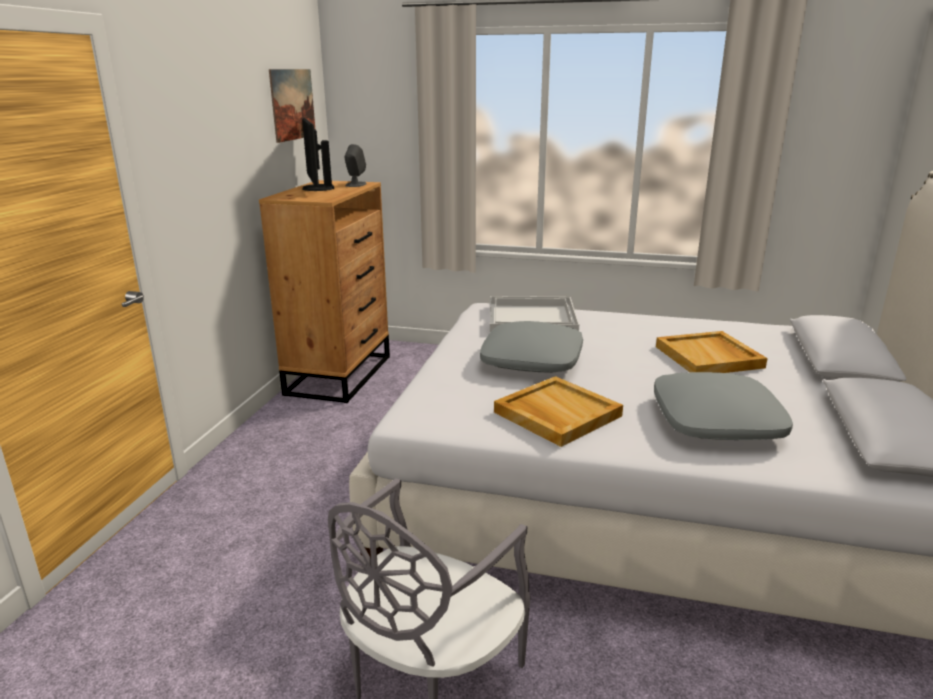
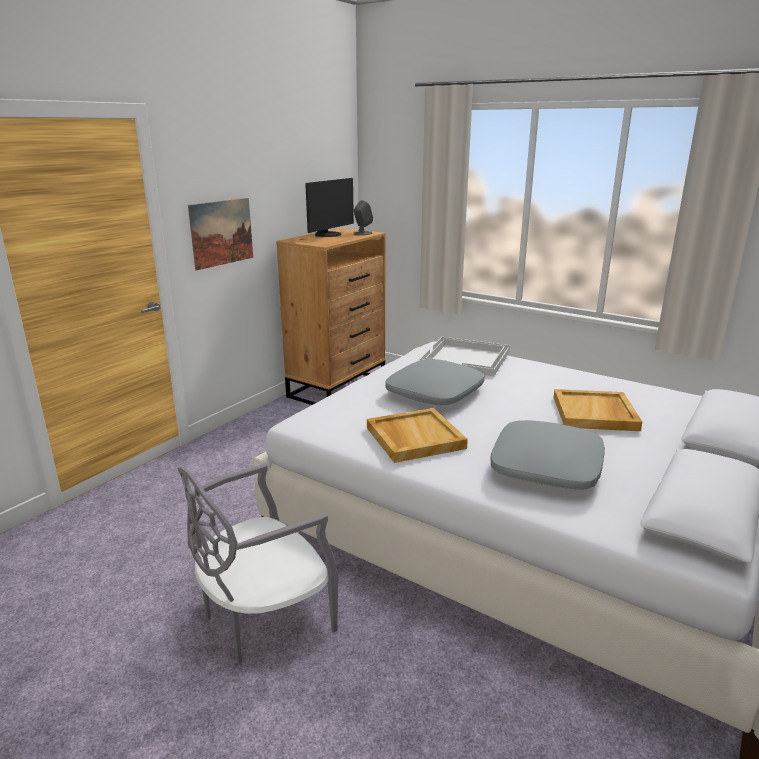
camera: 20 degrees right, 0 degrees up
picture [269,69,315,143] -> picture moved to [188,198,253,271]
monitor [302,118,334,191] -> monitor turned 150 degrees counterclockwise [305,178,354,237]

